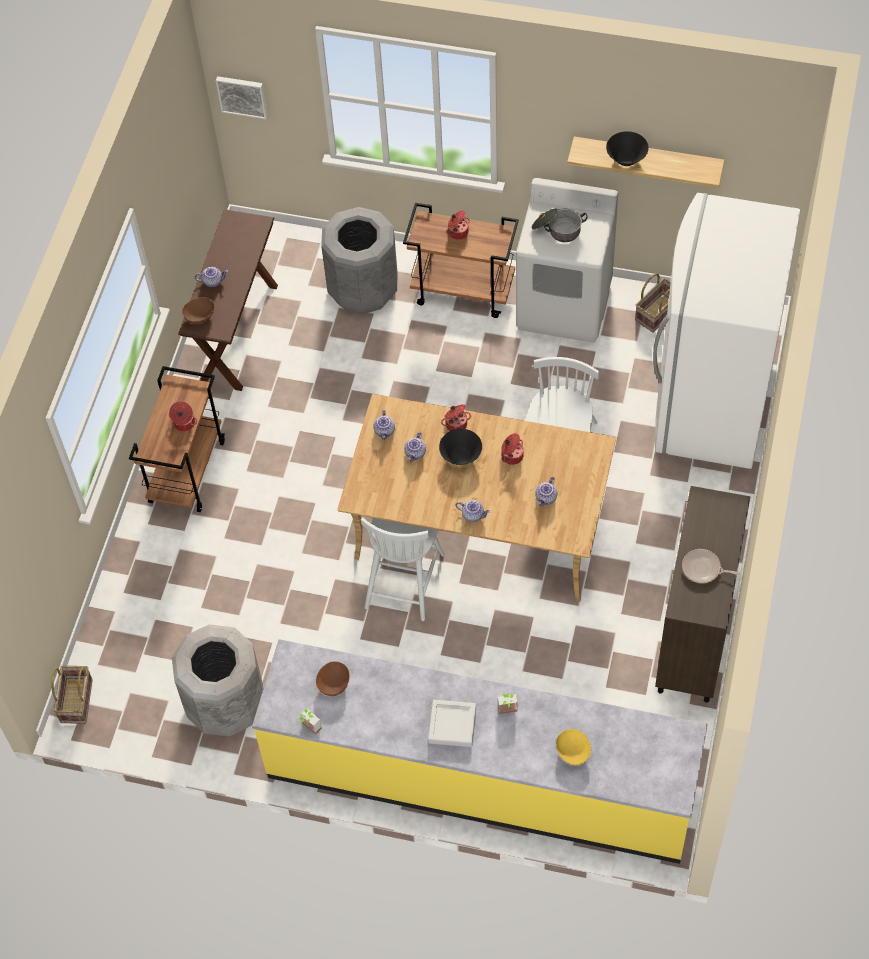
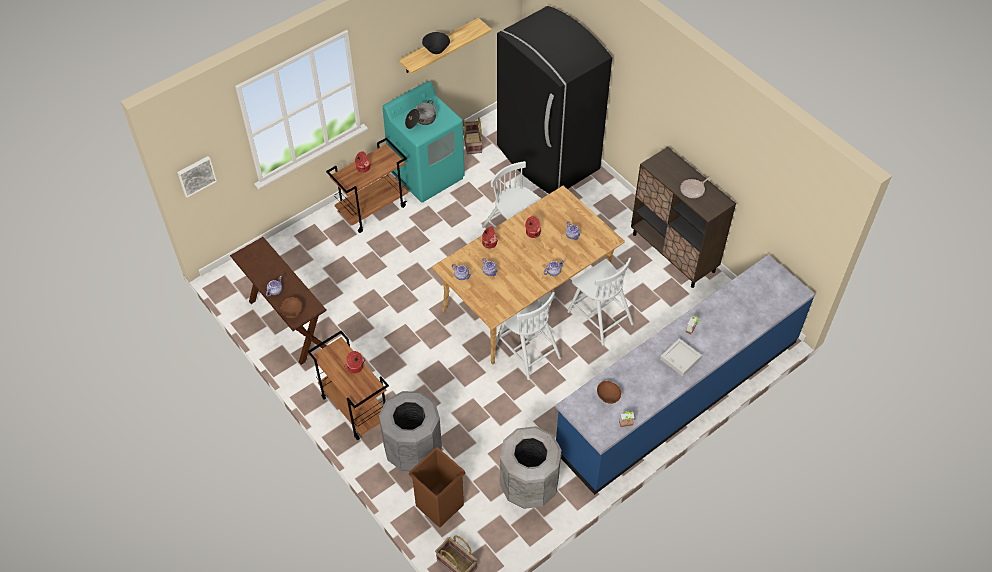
camera: 55 degrees left, 5 degrees down
yellow counter [252,639,708,864] -> blue counter [555,255,815,495]
grey trash can [321,207,398,314] -> grey trash can moved to [379,391,442,471]
black bowl [439,429,482,465] -> none
white washing machine [516,178,618,343] -> turquoise washing machine [382,81,465,203]
yellow bowl [556,729,591,765] -> none
white fridge [653,193,801,469] -> black fridge [497,6,612,194]
none -> brown trash can [409,447,465,527]
none -> white chair [567,257,634,345]

